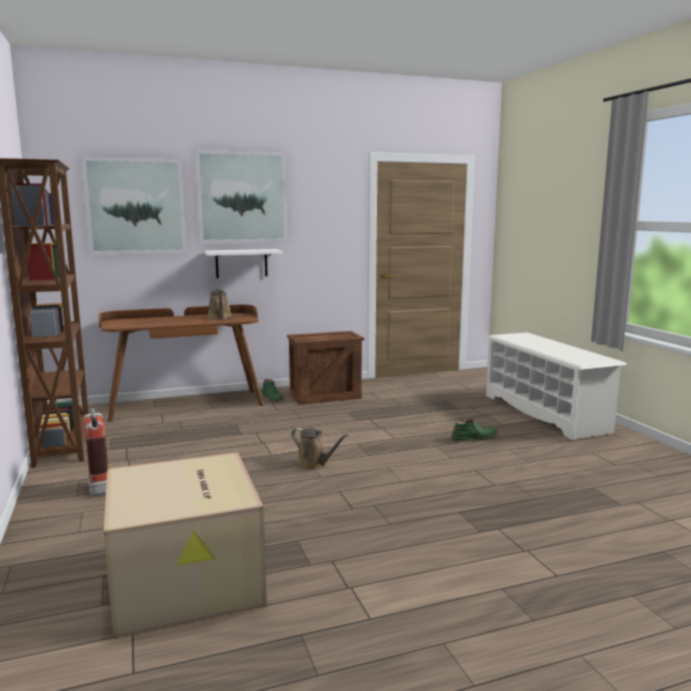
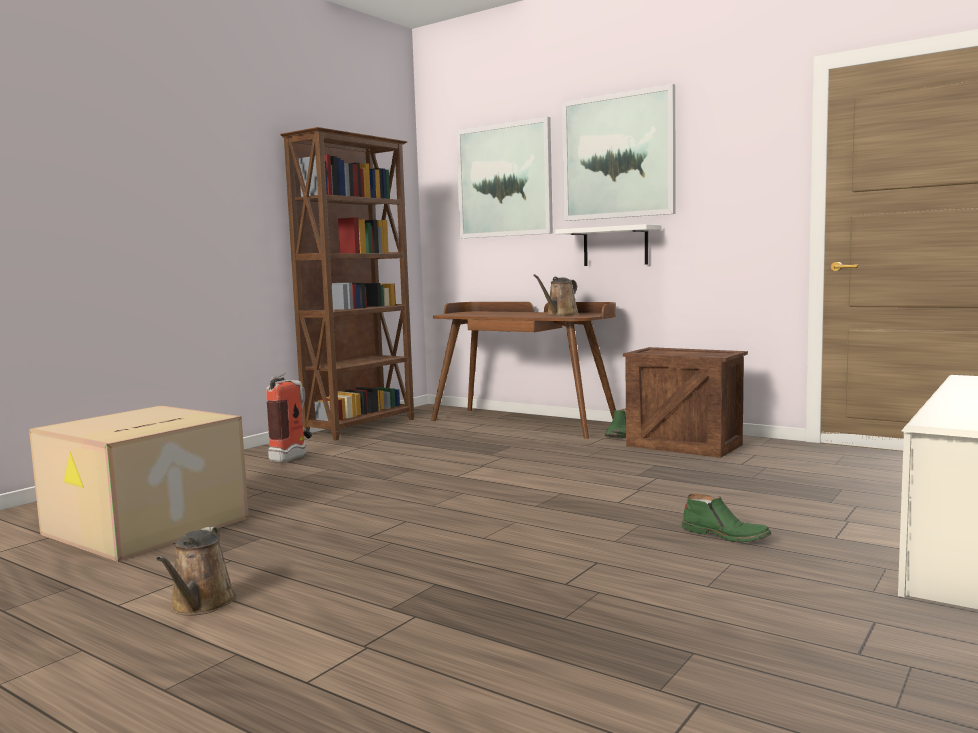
camera: 55 degrees right, 5 degrees down
brown watering can [291,428,348,470] -> brown watering can moved to [156,526,236,615]

